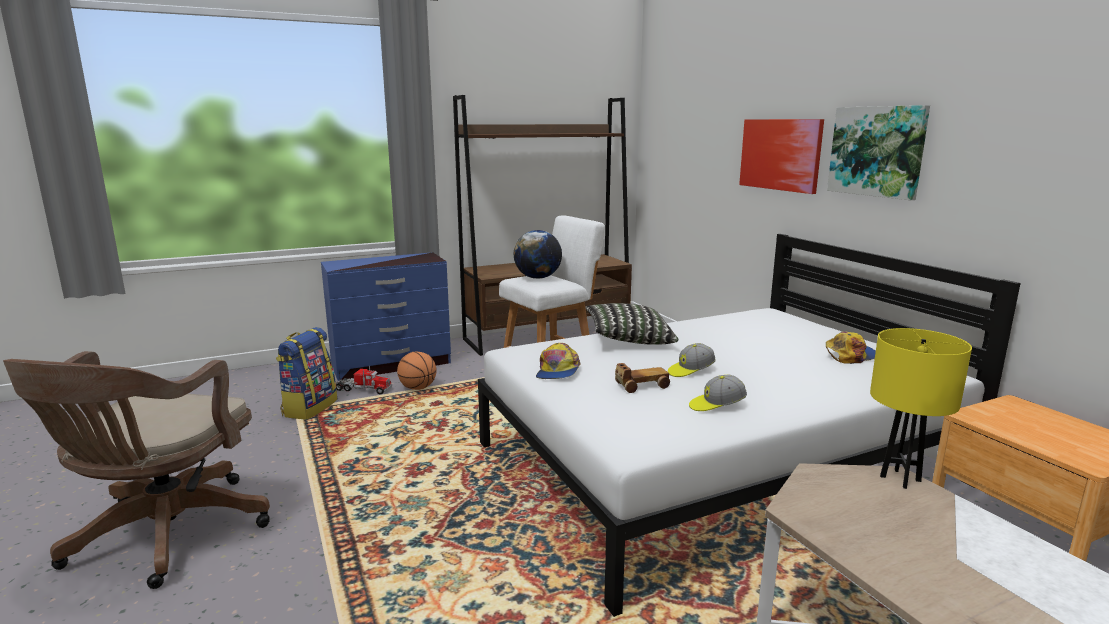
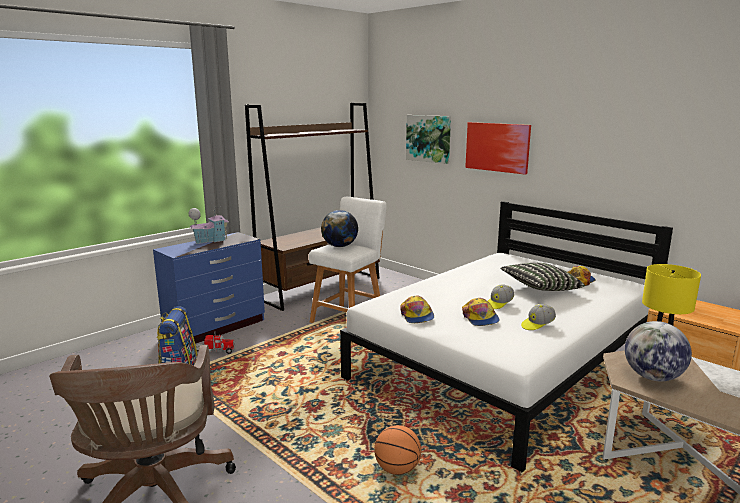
camera: 20 degrees left, 0 degrees up
basketball [397,352,437,390] -> basketball moved to [374,425,421,475]
pillow [585,303,678,345] -> pillow moved to [500,263,585,291]
toy car [615,363,670,393] -> cap [462,298,499,326]
picture [827,105,930,200] -> picture moved to [406,115,451,164]
none -> toy house [189,204,229,244]
none -> globe [625,321,692,381]

